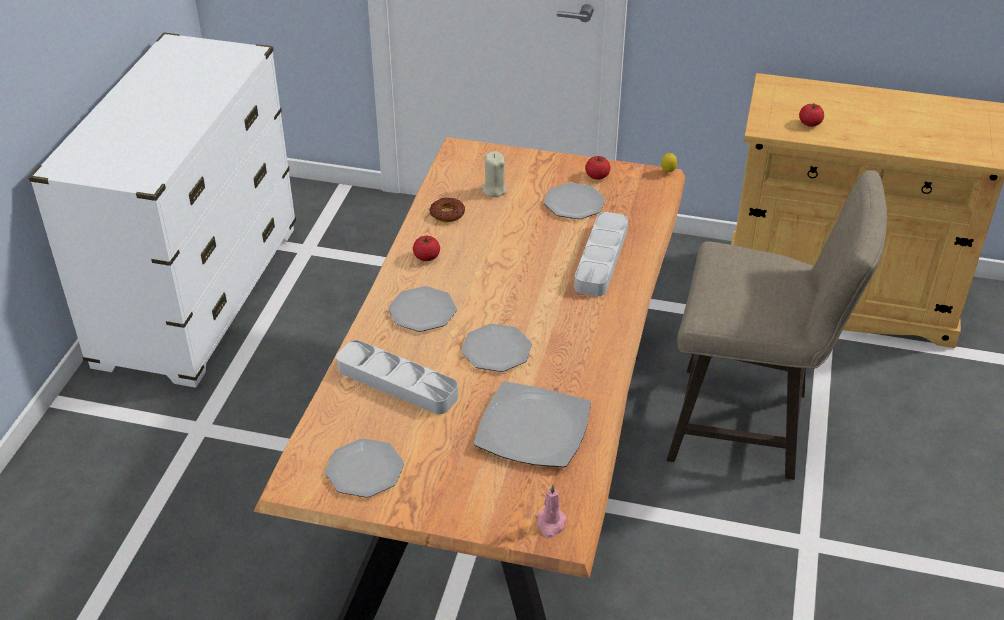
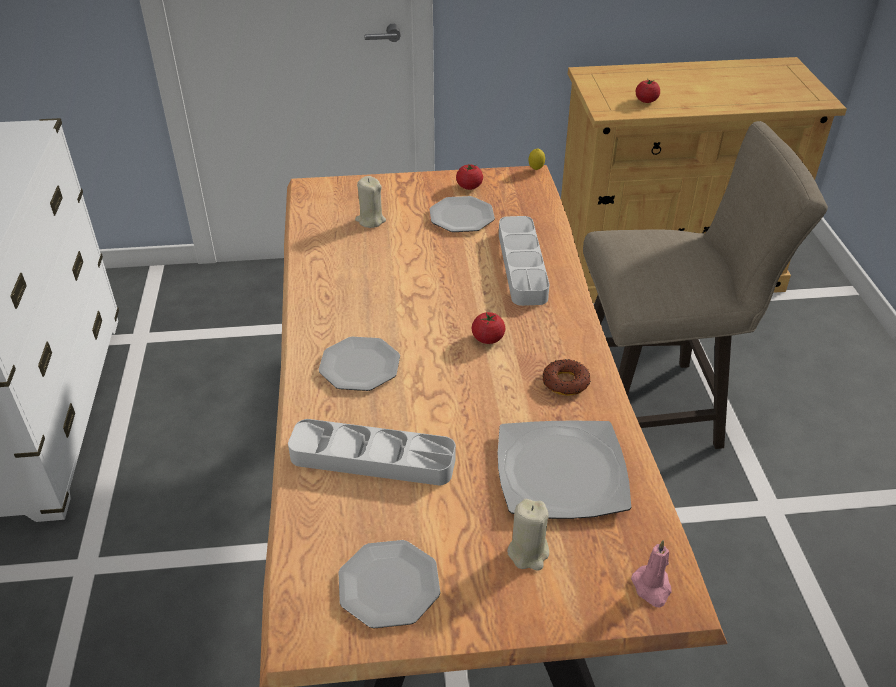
camera: 20 degrees left, 0 degrees up
tomato [413,236,440,261] -> tomato moved to [472,312,505,344]
donut [430,198,465,222] -> donut moved to [543,359,591,396]
plate [461,324,532,372] -> none
none -> beige candle [507,499,549,571]

